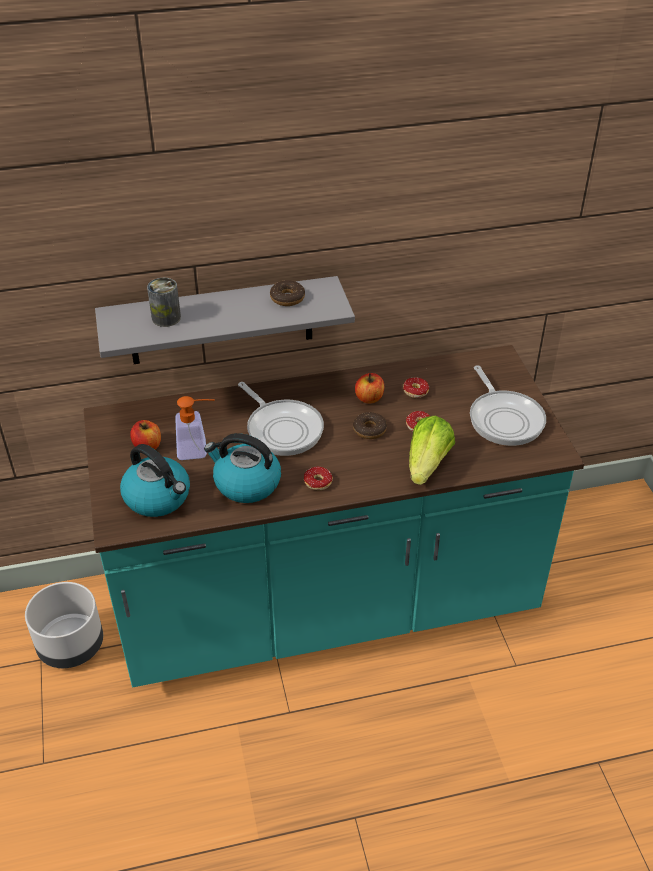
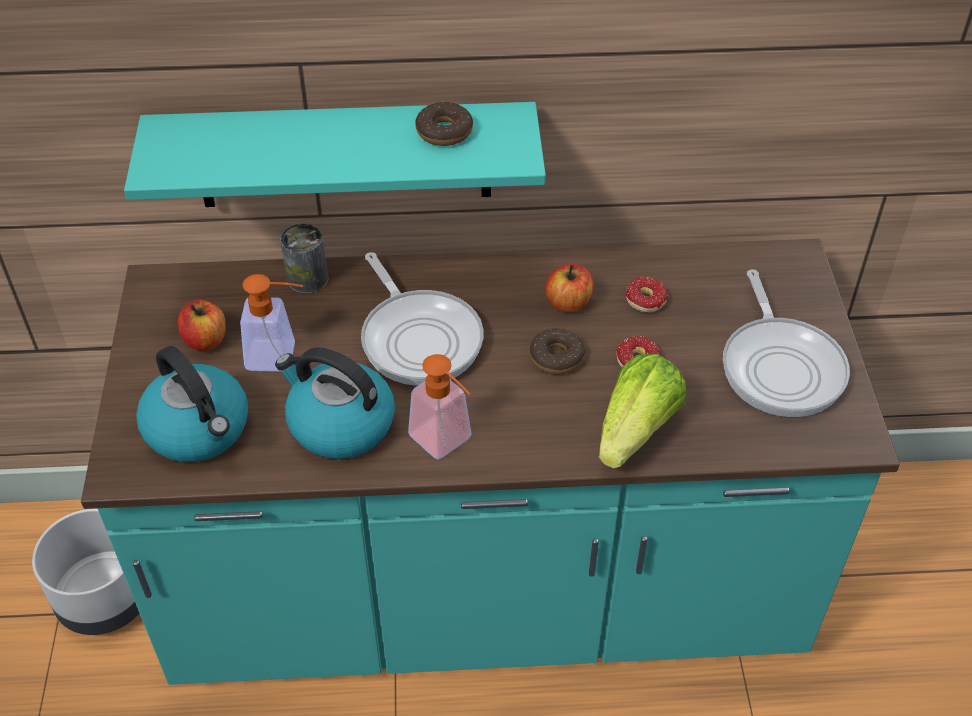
camera: 10 degrees right, 5 degrees up
grey shelf [95,276,355,364] -> turquoise shelf [124,102,546,207]
can [147,278,181,327] -> can moved to [280,223,329,294]
donut [304,467,333,490] -> soap dispenser [408,354,472,459]

